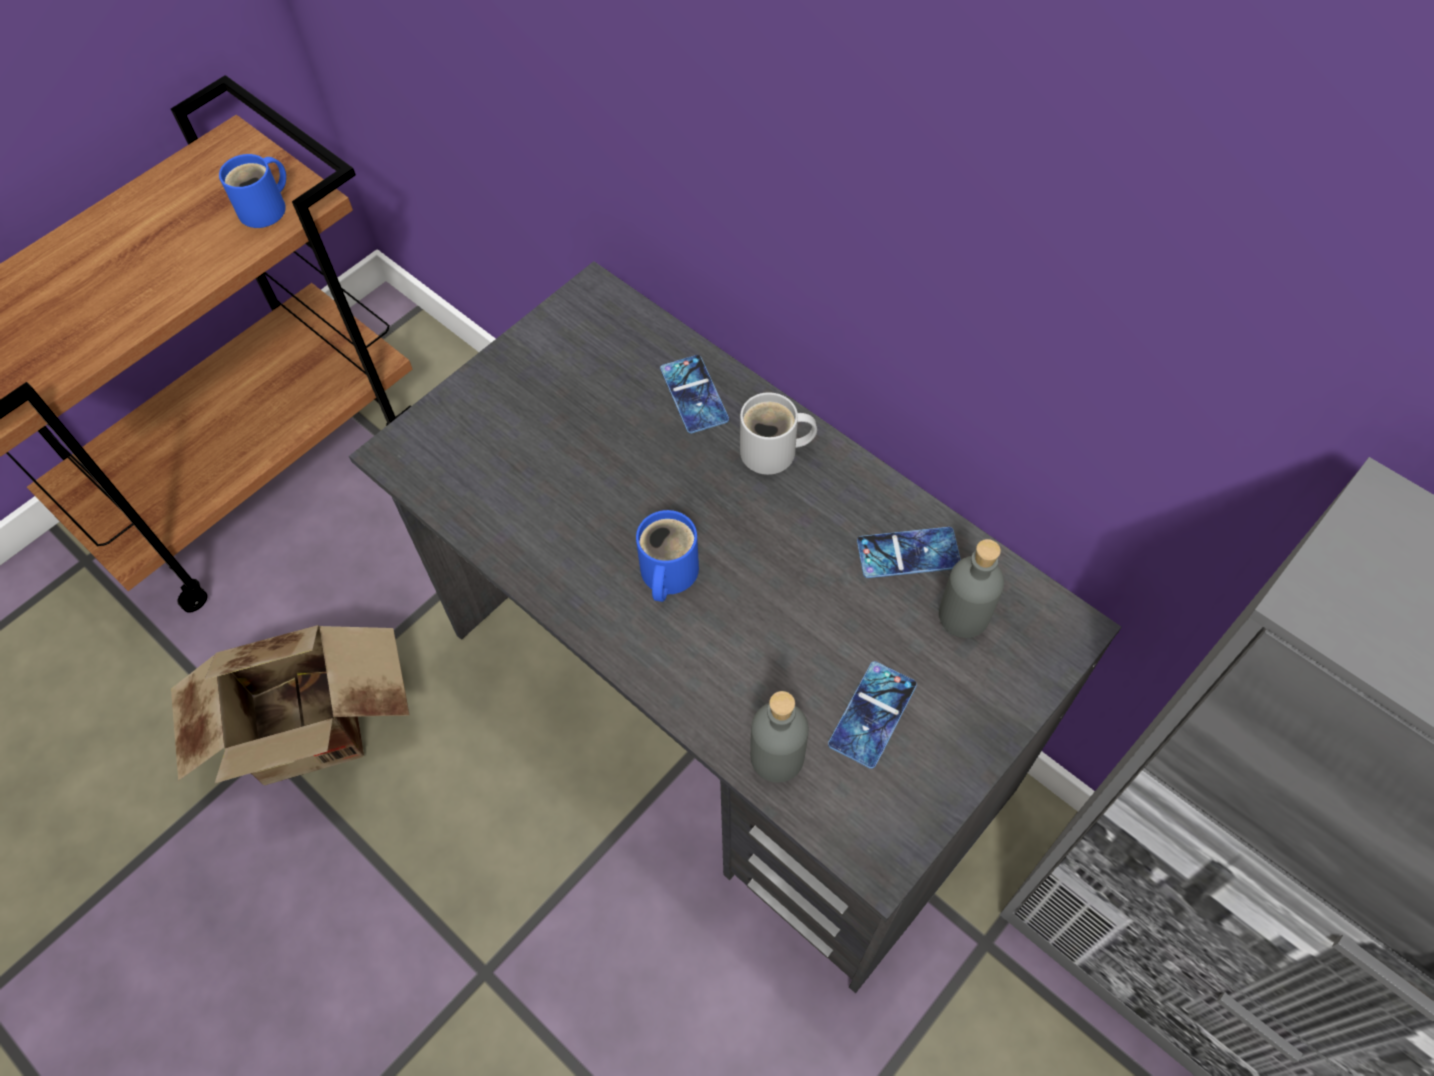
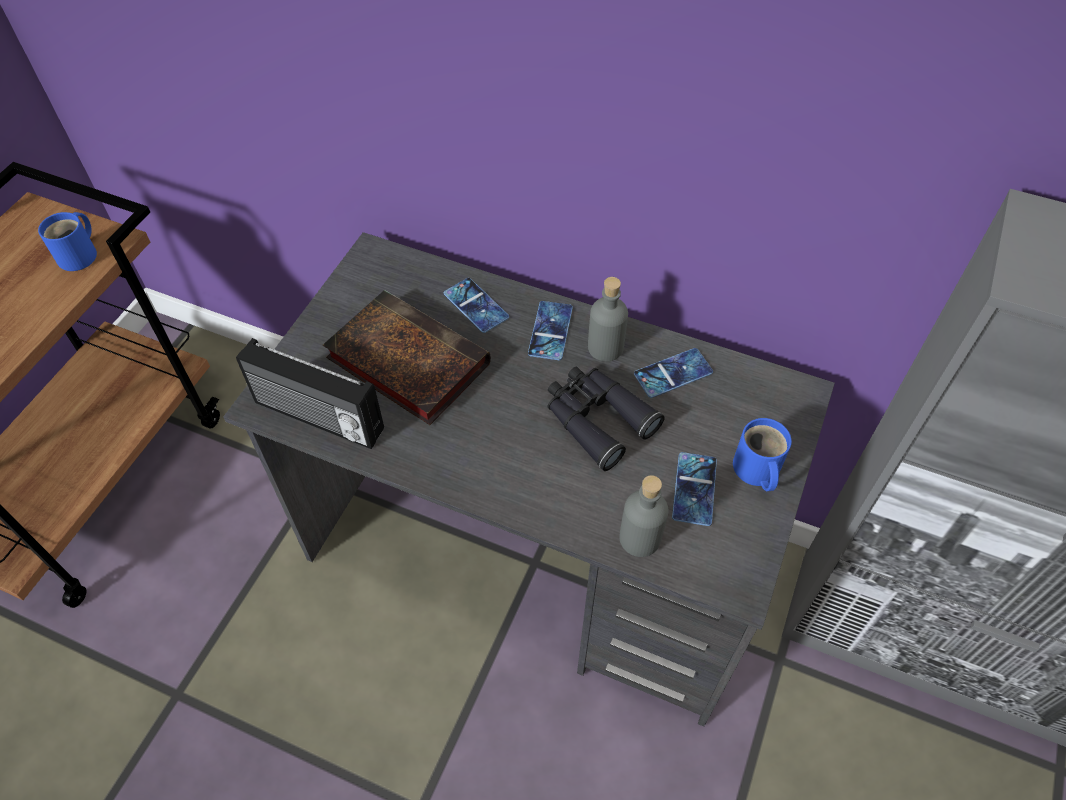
camera: 20 degrees left, 5 degrees down
cardboard box [171,625,410,785] -> none
blue mug [636,510,699,602] -> blue mug moved to [733,418,792,491]
white mug [740,392,817,475] -> phone [528,301,573,360]
grey bottle [939,539,1004,638] -> grey bottle moved to [588,277,628,362]
none -> radio [236,338,384,449]
none -> book [323,290,491,425]
none -> black binoculars [547,367,665,471]

